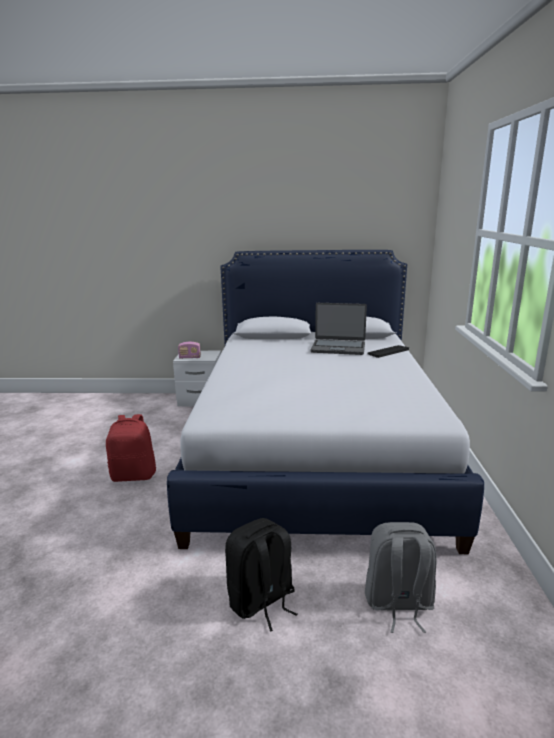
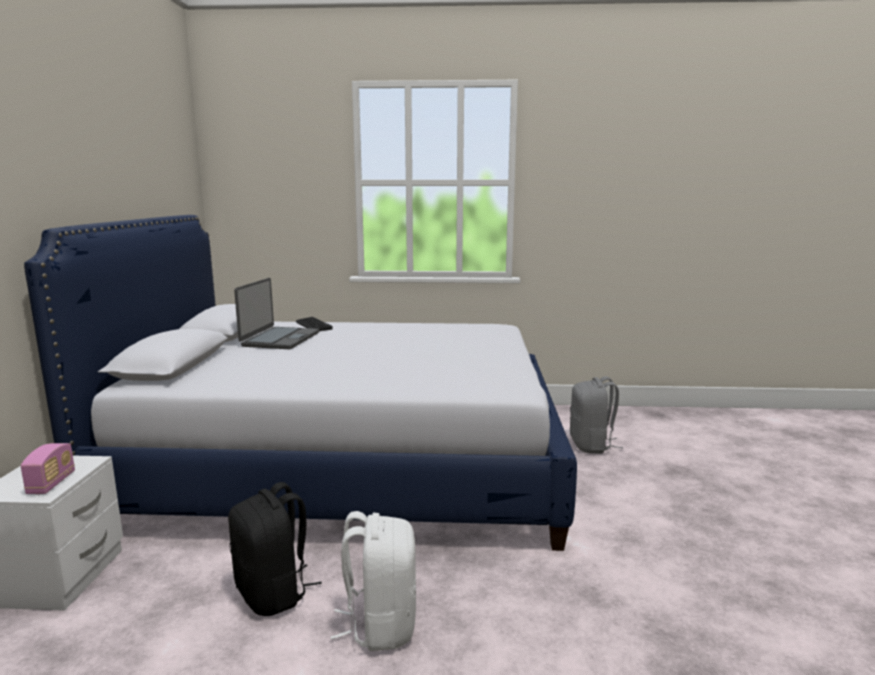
camera: 90 degrees left, 5 degrees down
red backpack [106,414,156,482] -> white backpack [331,511,416,651]
black backpack [225,518,298,632] -> black backpack moved to [228,482,322,616]

